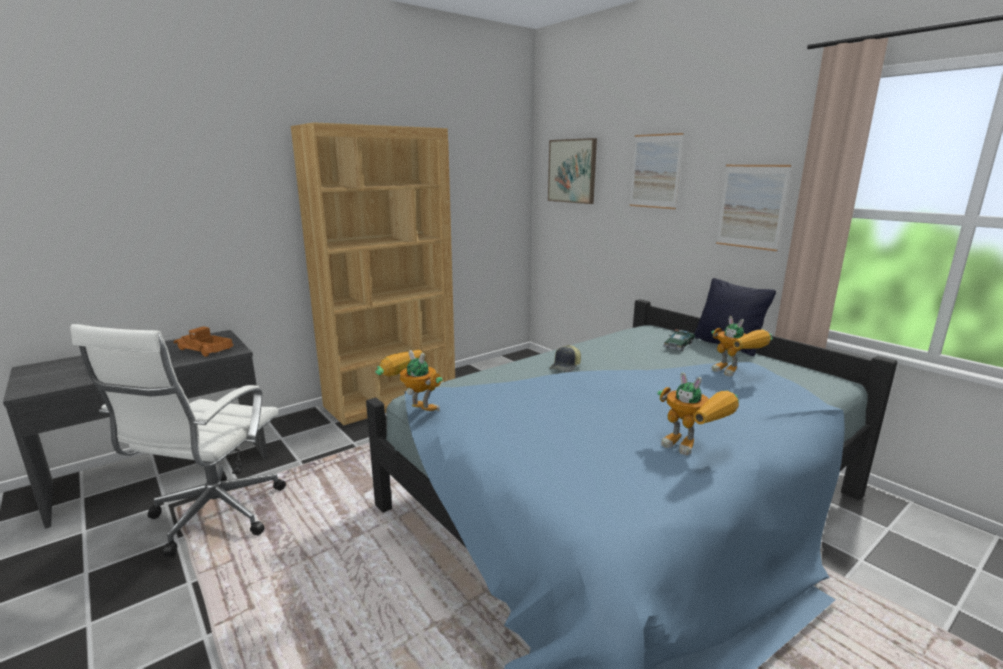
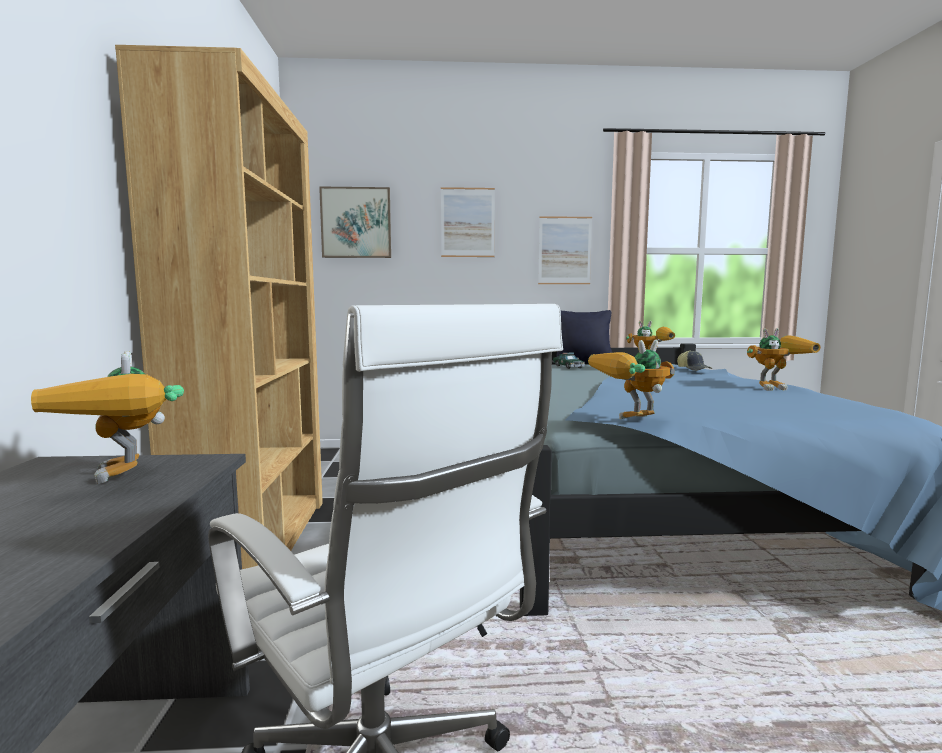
camera: 55 degrees left, 10 degrees down
toy truck [174,326,233,357] -> toy robot [31,351,184,484]
cap [549,345,581,372] -> cap moved to [677,350,712,371]

